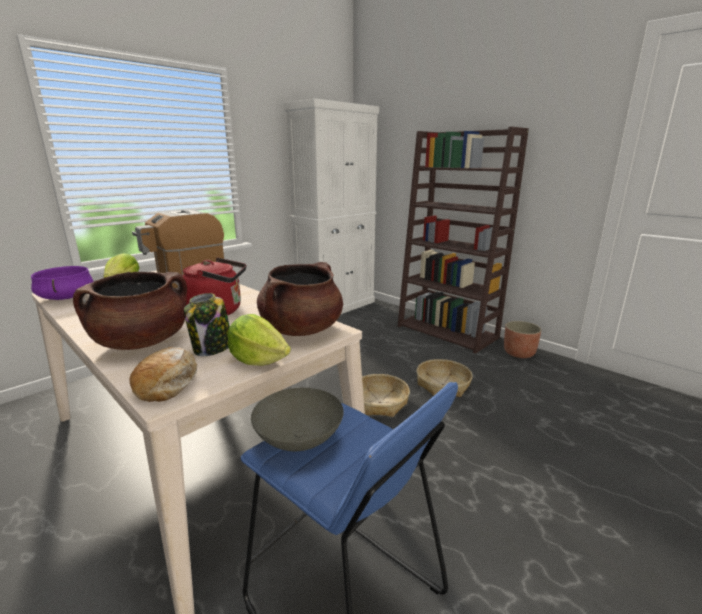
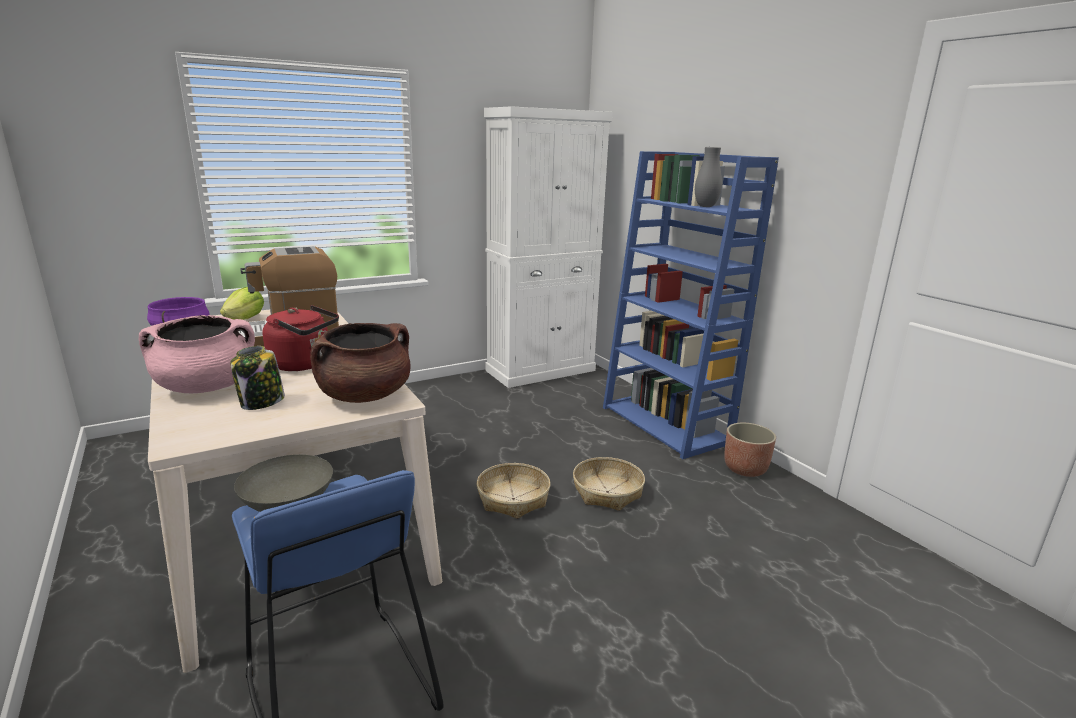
camera: 15 degrees right, 0 degrees up
brown cooking pot [73,272,187,350] -> pink cooking pot [138,315,255,393]
bread [129,347,197,402] -> none
lettuce [227,314,291,366] -> none
brown bookcase [398,127,529,354] -> blue bookcase [603,151,779,459]
none -> grey vase [695,147,722,207]

